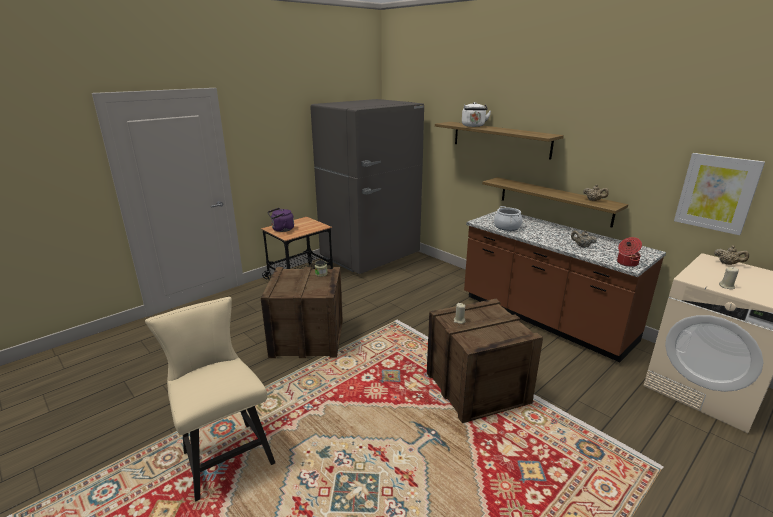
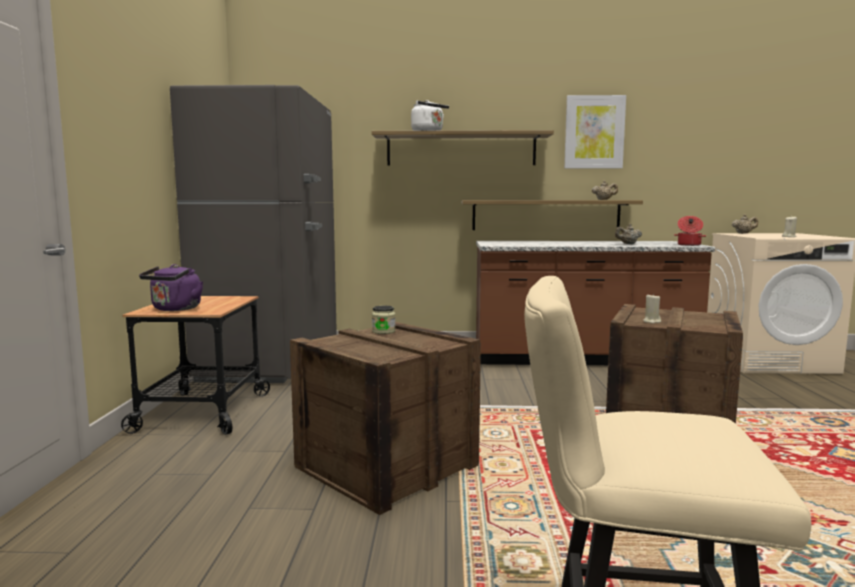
camera: 45 degrees left, 15 degrees down
cooking pot [494,206,522,231] -> none
picture [674,153,765,235] -> picture moved to [564,95,626,169]

